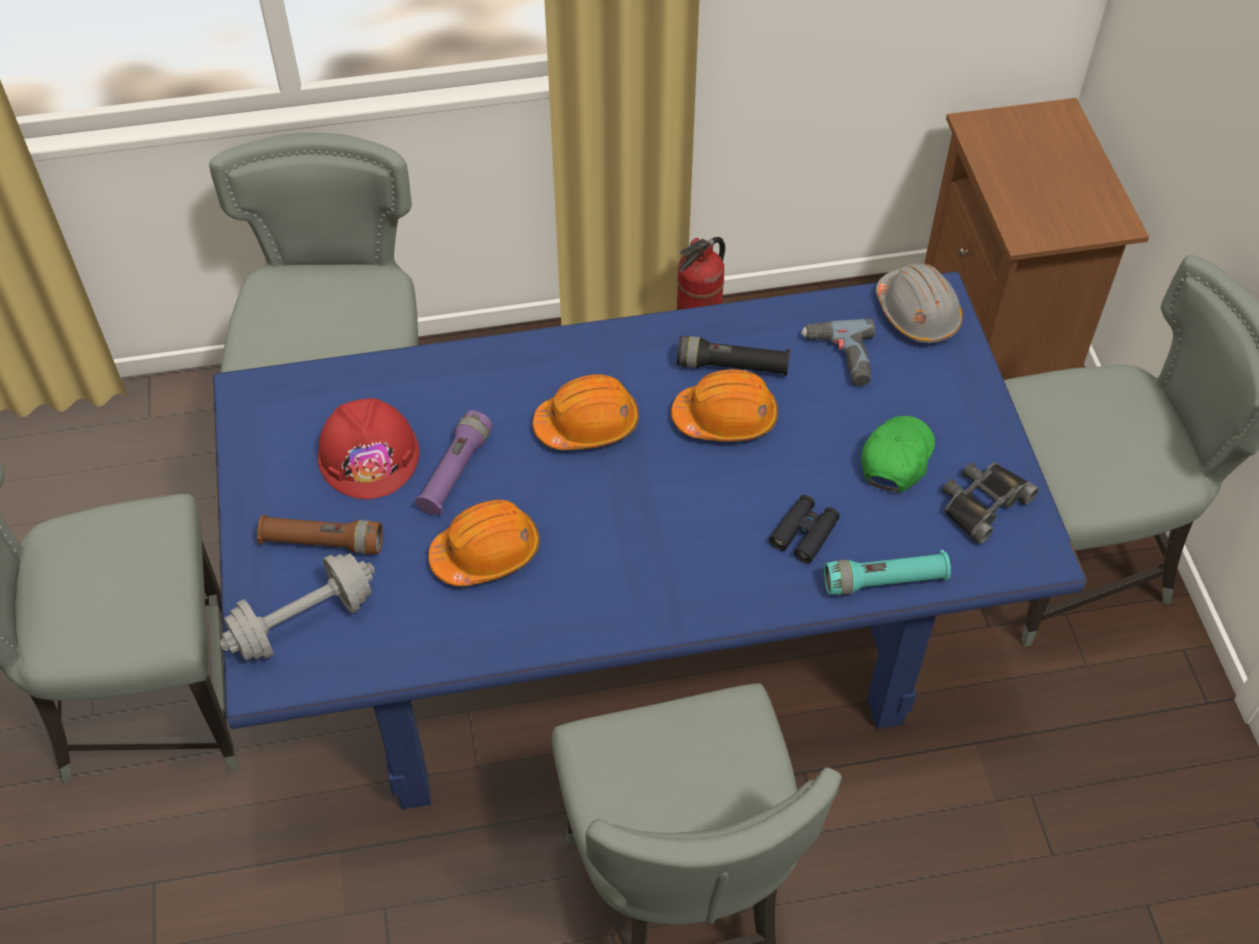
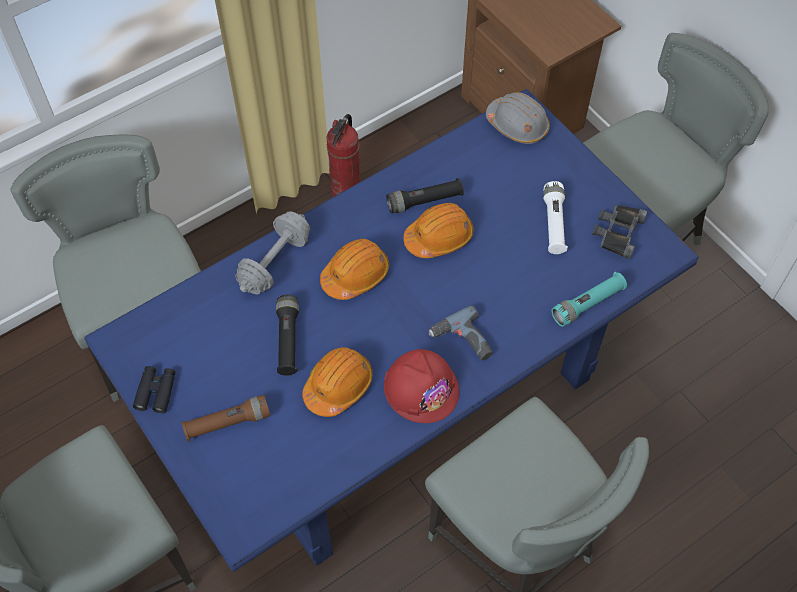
camera: 25 degrees left, 5 degrees up
grey dumbbell [220,553,375,661] -> grey dumbbell moved to [235,211,310,294]
red hard hat [318,398,419,499] -> red hard hat moved to [384,349,459,423]
purple flashlight [415,410,492,515] -> black flashlight [276,295,299,376]
black binoculars [769,495,840,564] -> black binoculars moved to [133,366,176,413]
power drill [801,319,875,386] -> power drill moved to [429,305,492,360]
green cap [861,416,935,492] -> white flashlight [543,181,568,254]

